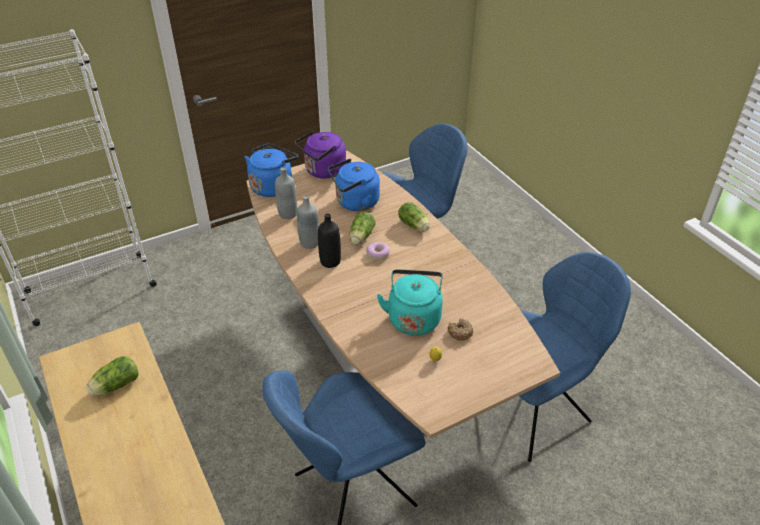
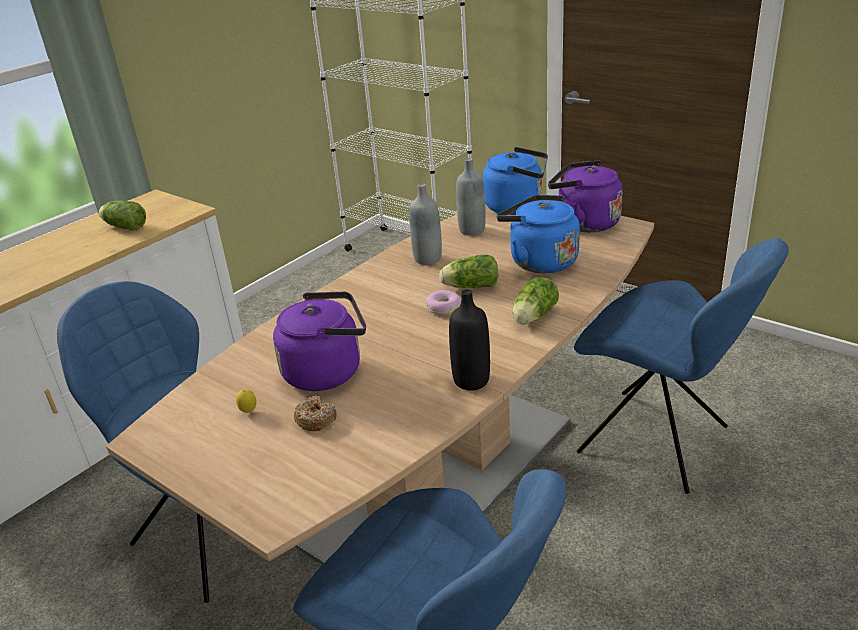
camera: 70 degrees right, 10 degrees down
black bottle [318,214,341,268] -> black bottle moved to [449,289,490,391]
turquoise kettle [377,269,443,336] -> purple kettle [273,292,366,391]

